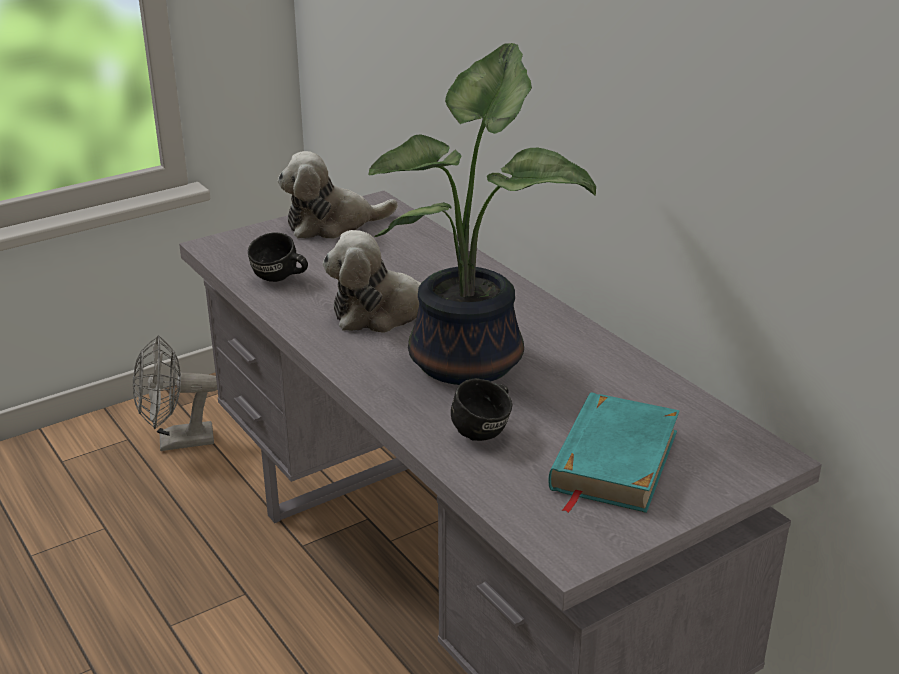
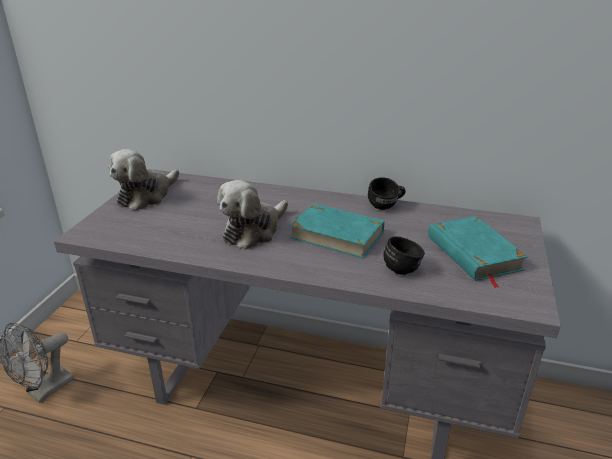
camera: 40 degrees left, 0 degrees up
black mug [248,232,308,282] -> black mug moved to [368,177,406,210]
potted plant [369,43,596,385] -> turquoise book [289,203,385,258]

